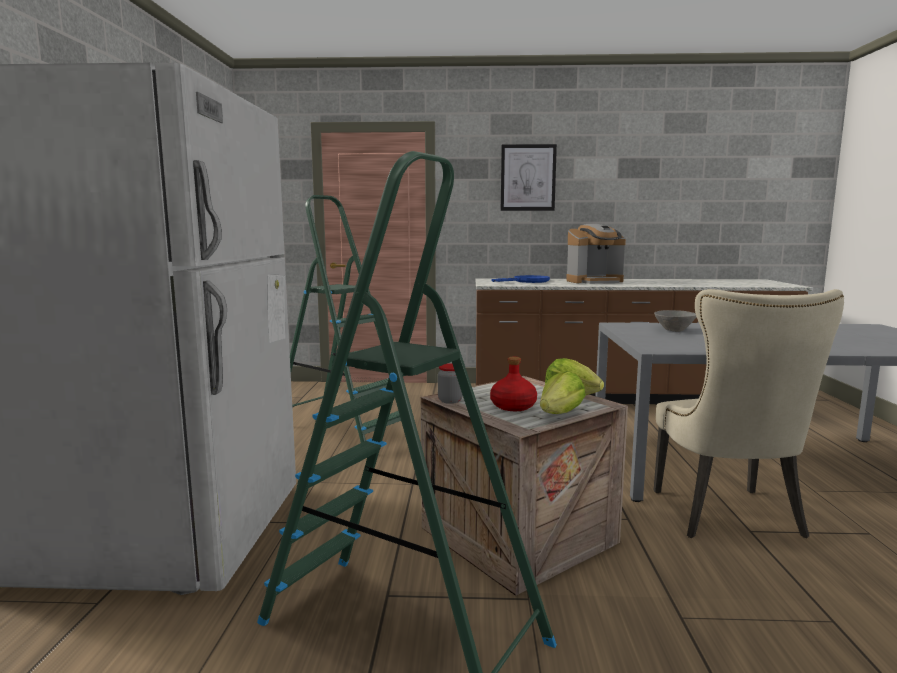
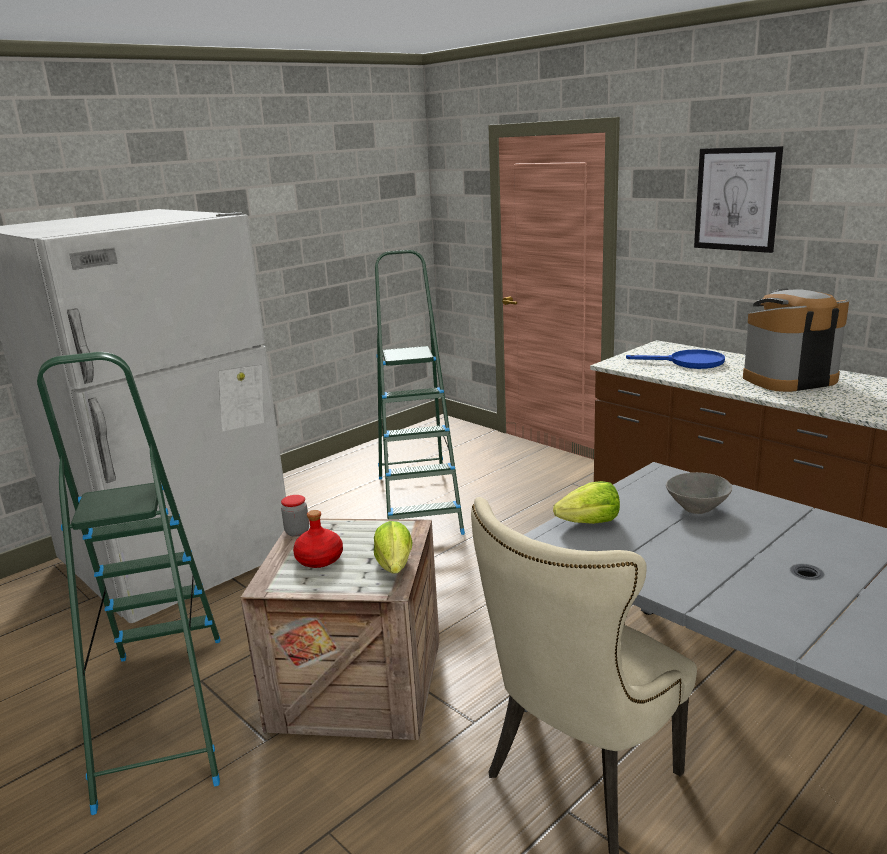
camera: 45 degrees right, 10 degrees up
lettuce [540,371,586,414] -> lettuce moved to [553,481,620,524]
coffee machine [566,224,626,284] -> coffee machine turned 135 degrees clockwise [743,288,849,392]

